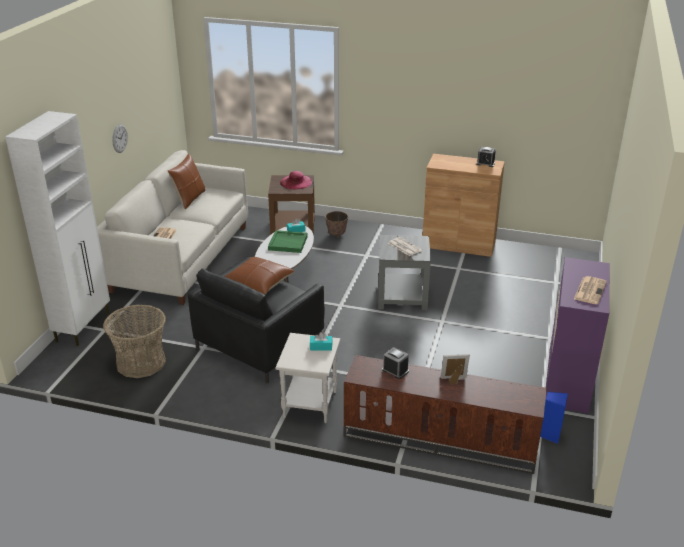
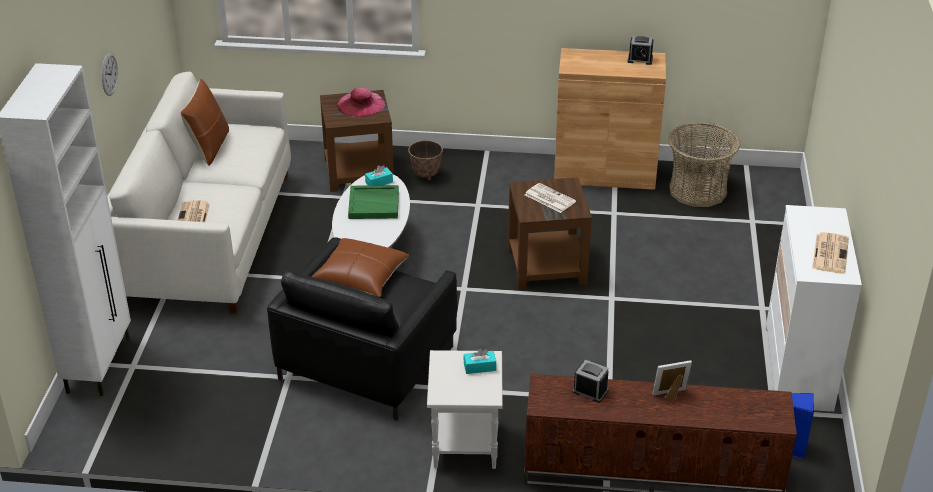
camera: 10 degrees left, 5 degrees up
basket [103,305,166,378] -> basket moved to [668,122,740,207]
grey side table [378,235,431,311] -> brown side table [508,177,592,289]
purple dresser [546,257,610,414] -> white dresser [765,205,862,412]

